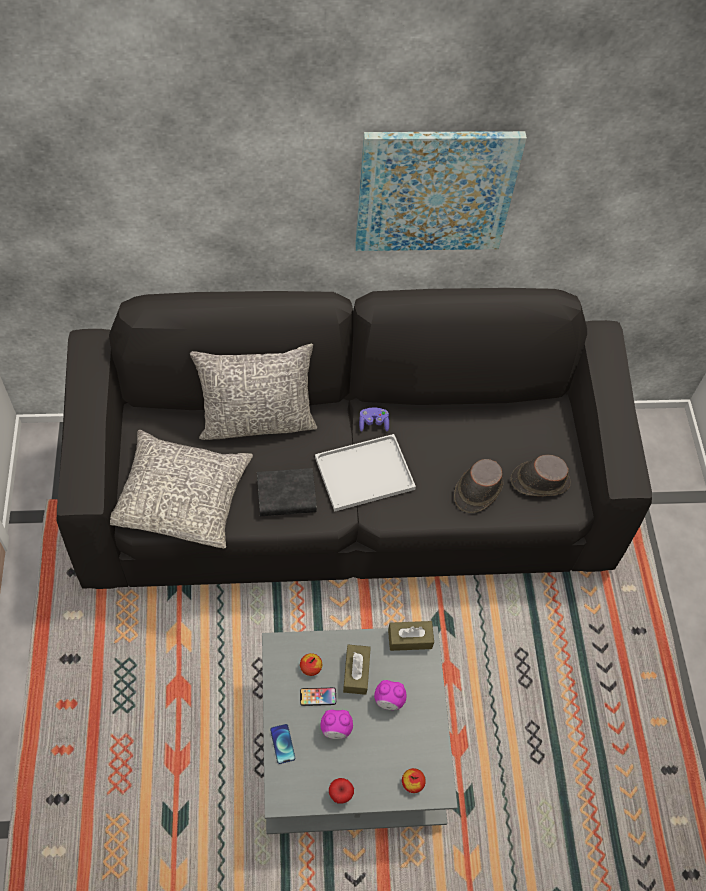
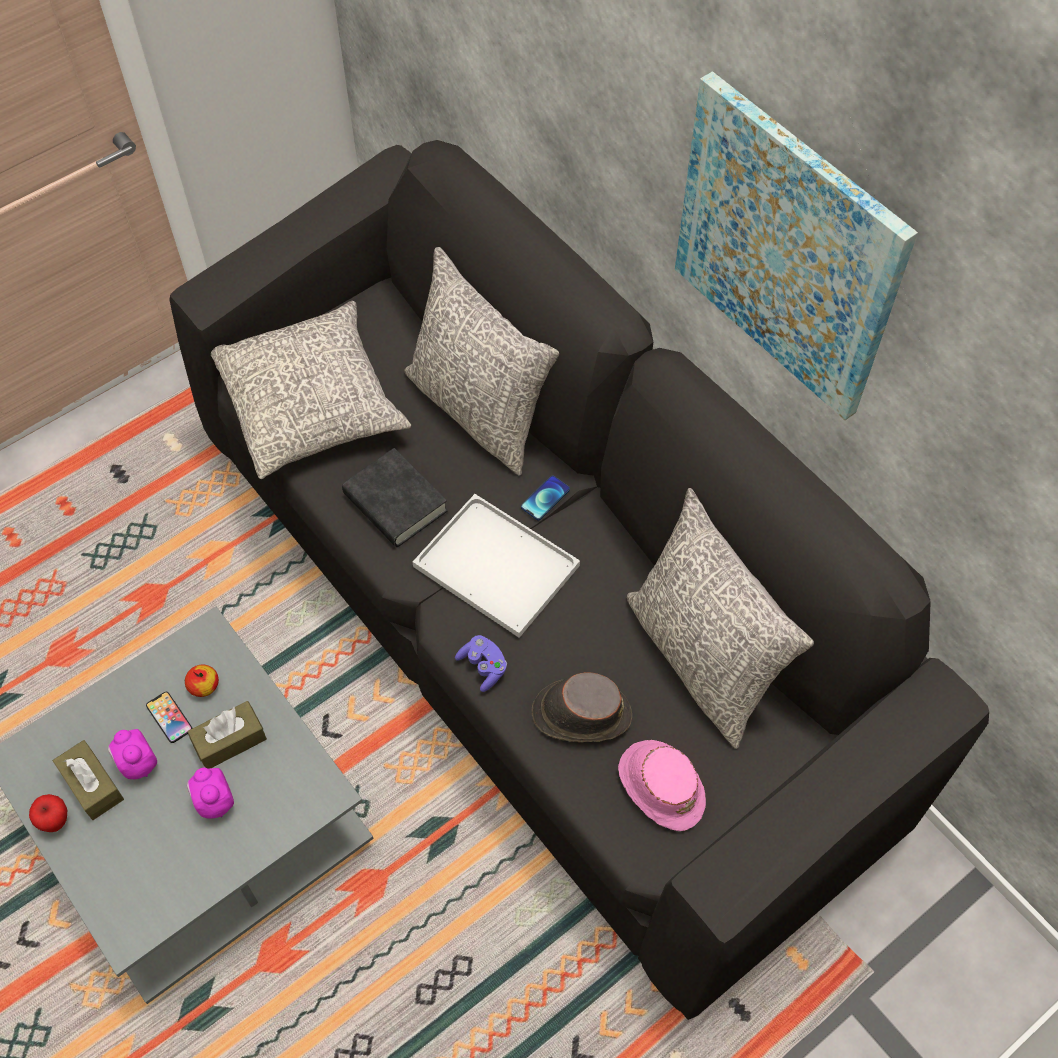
camera: 60 degrees right, 0 degrees up
phone [270,724,295,764] -> phone moved to [521,475,570,520]
purple game controller [359,408,389,432] -> purple game controller moved to [455,635,507,692]
brown tissue box [388,621,434,651] -> brown tissue box moved to [53,740,124,820]
apple [402,768,426,793] -> none
brown hat [510,455,571,496] -> pink hat [618,740,706,831]
none -> grey pillow [627,488,814,749]

